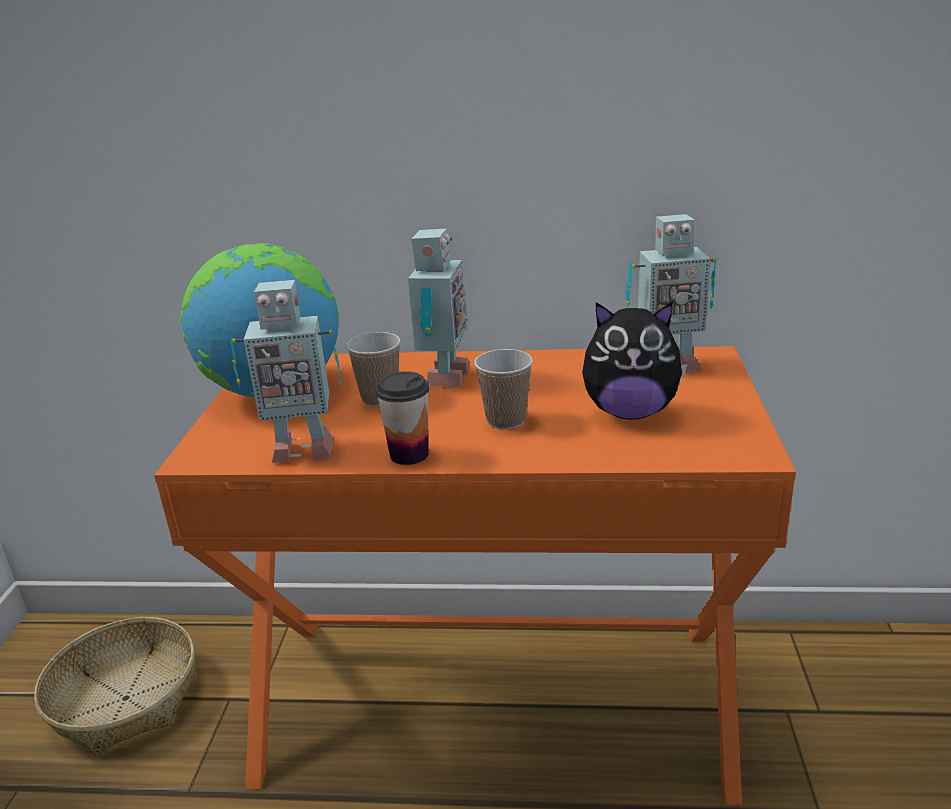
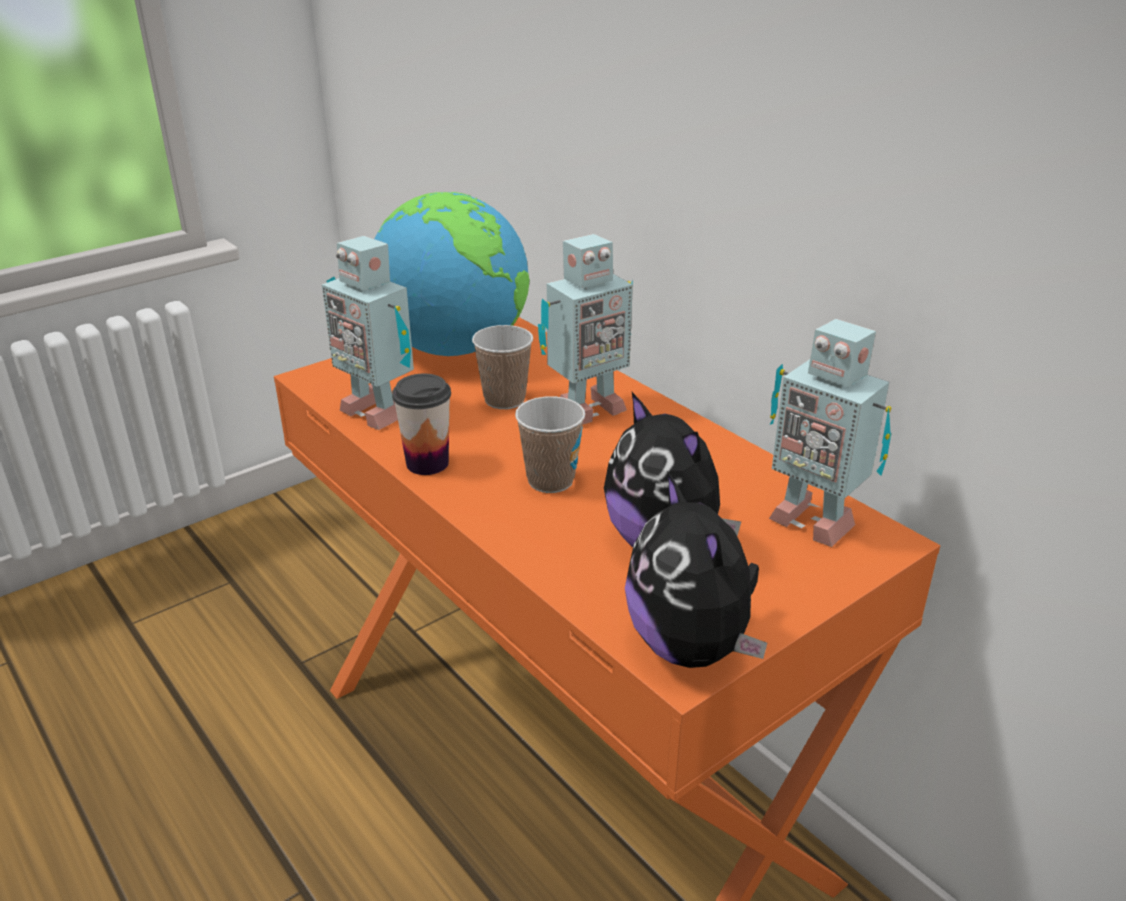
camera: 45 degrees right, 5 degrees up
basket [34,617,196,755] -> none
none -> plush toy [625,471,767,668]

